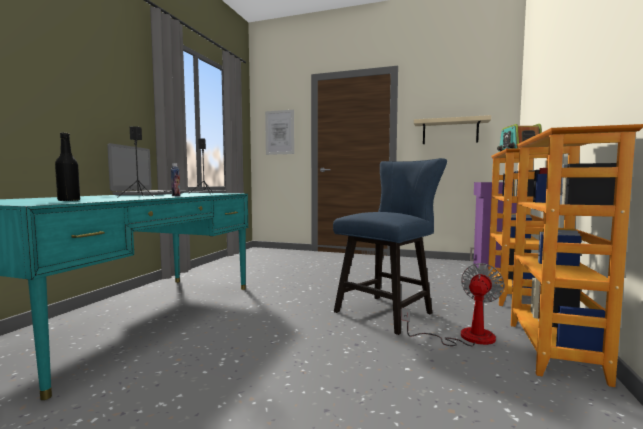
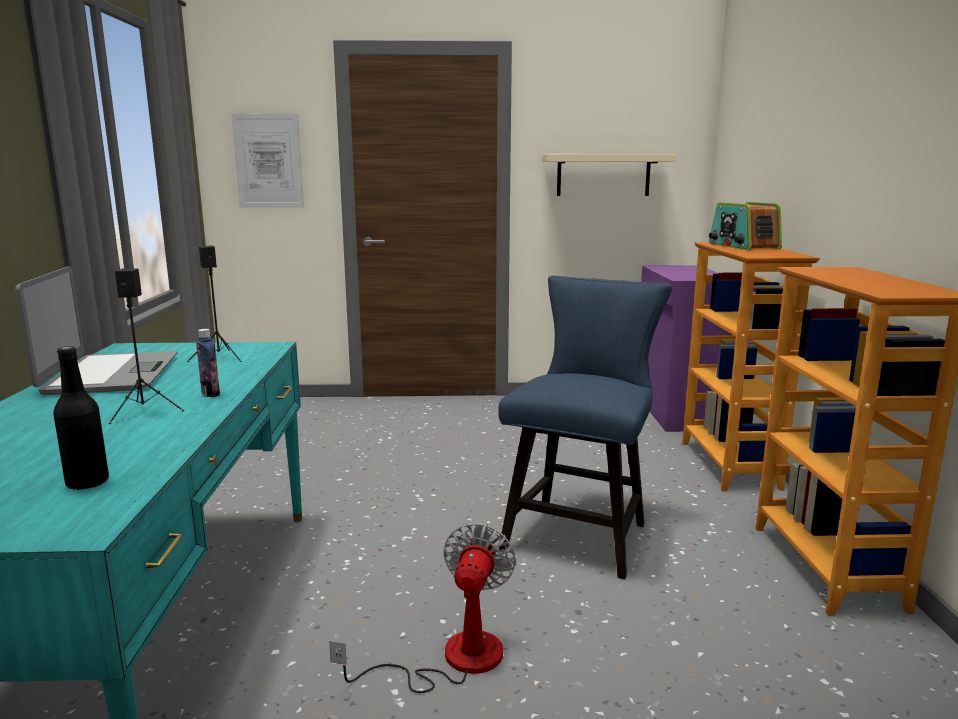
camera: 20 degrees left, 10 degrees up
fan [401,263,505,346] -> fan moved to [329,523,516,693]

